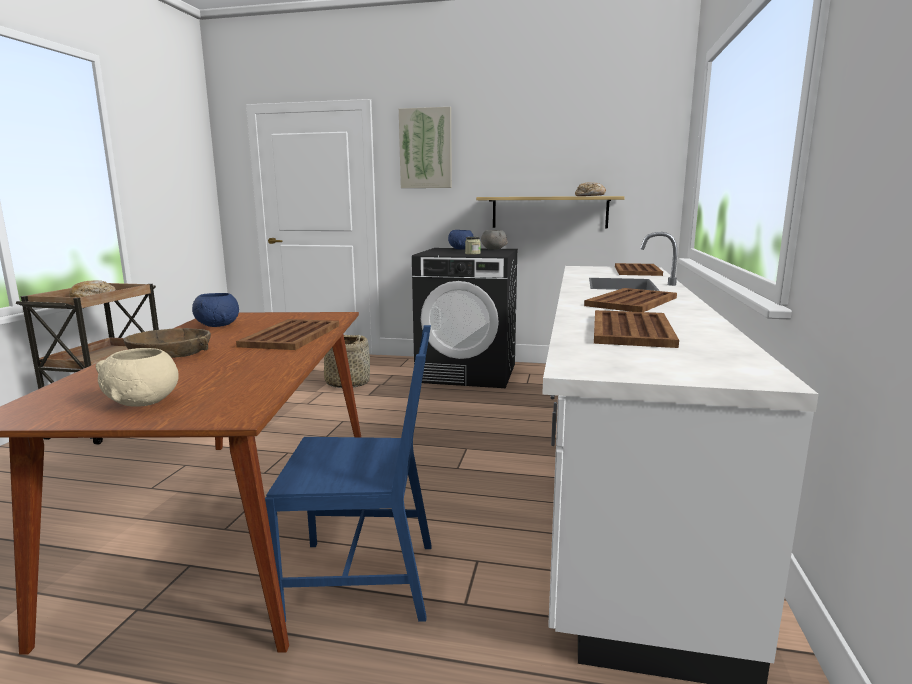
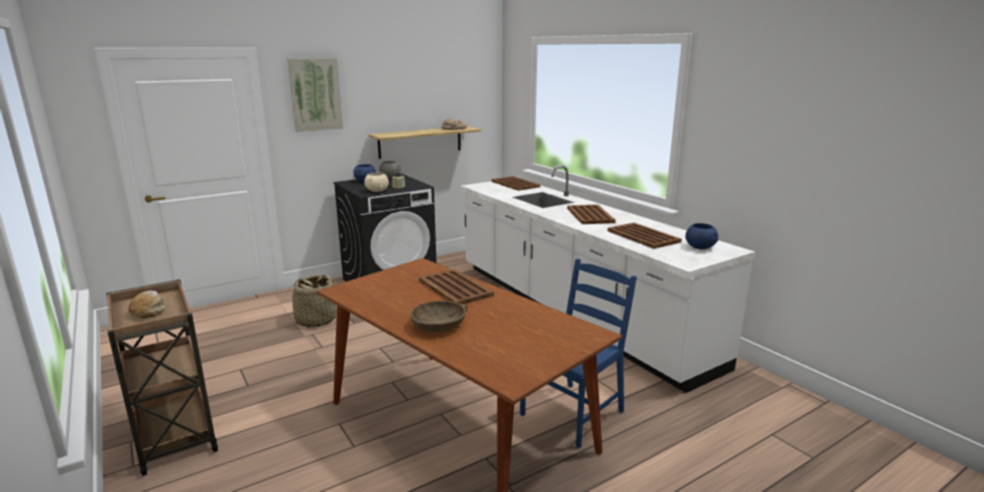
camera: 45 degrees left, 5 degrees up
beige bowl [95,348,179,406] -> beige bowl moved to [364,173,389,192]
blue bowl [192,293,239,327] -> blue bowl moved to [685,223,718,249]

